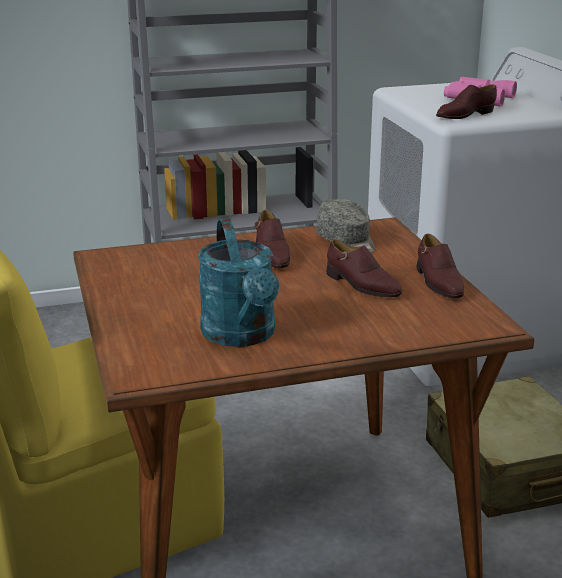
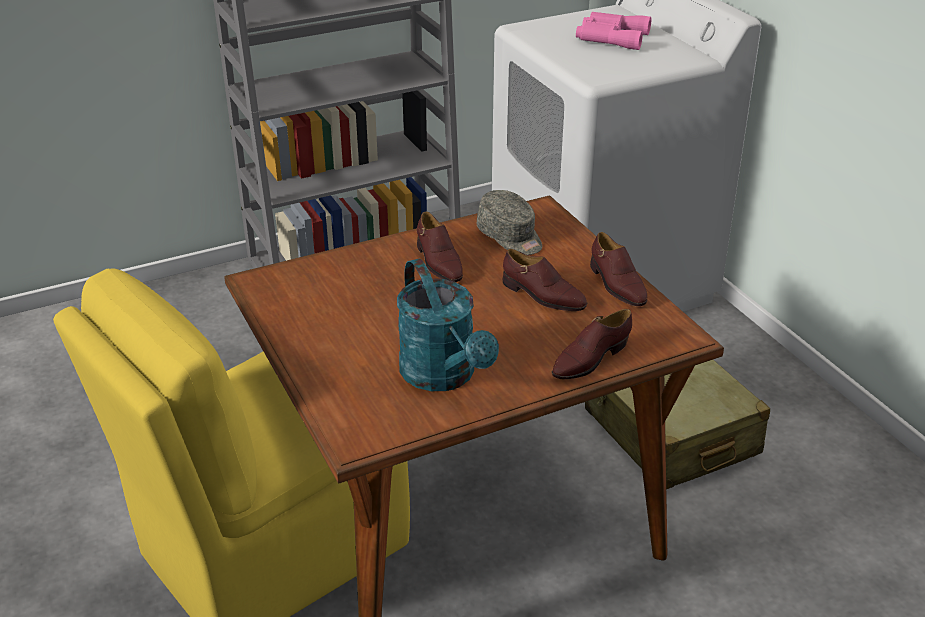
camera: 10 degrees left, 10 degrees up
brown shoe [436,84,497,119] -> brown shoe moved to [552,309,632,379]

